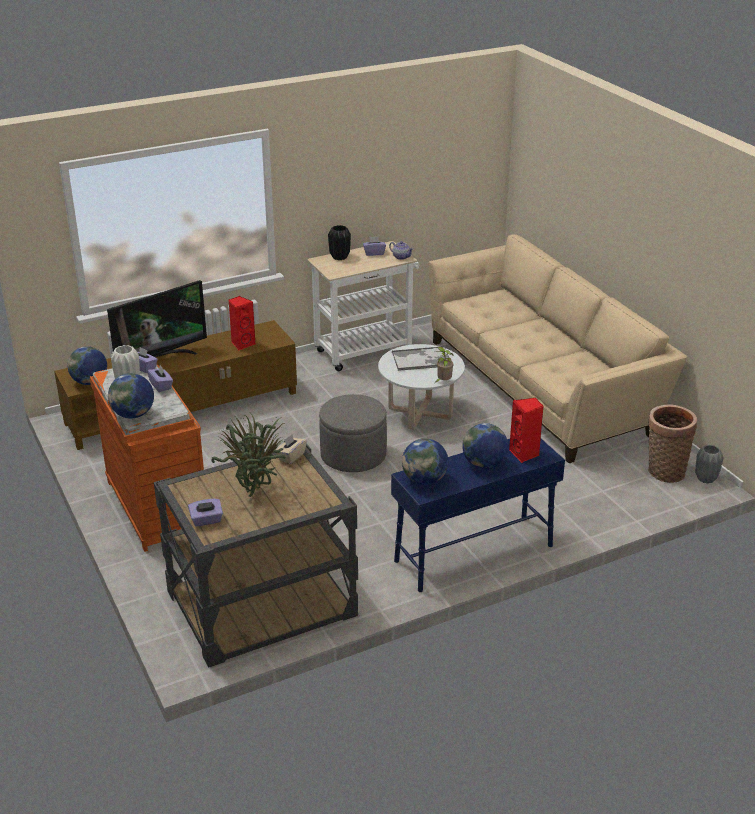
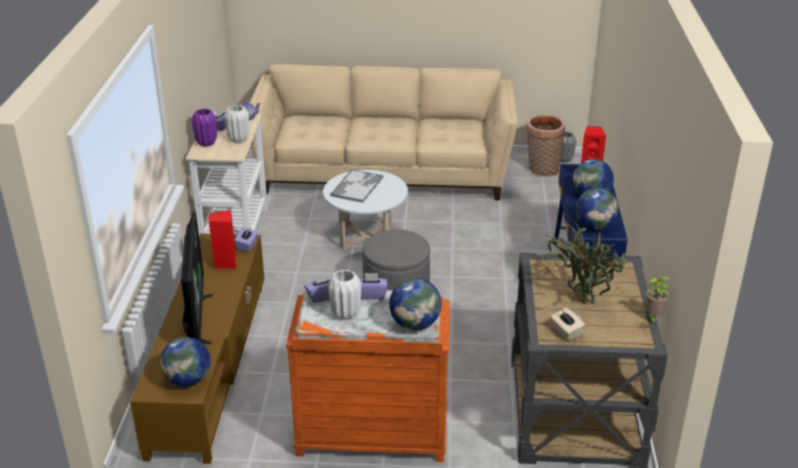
camera: 60 degrees left, 0 degrees up
purple tissue box [188,499,223,526] -> purple tissue box moved to [234,227,258,252]
beige tissue box [276,435,307,464] -> beige tissue box moved to [550,308,585,341]
black vase [328,225,351,260] -> purple vase [191,109,217,147]
potted plant [435,347,454,383] -> potted plant moved to [645,276,670,325]
none -> white vase [224,105,249,143]

